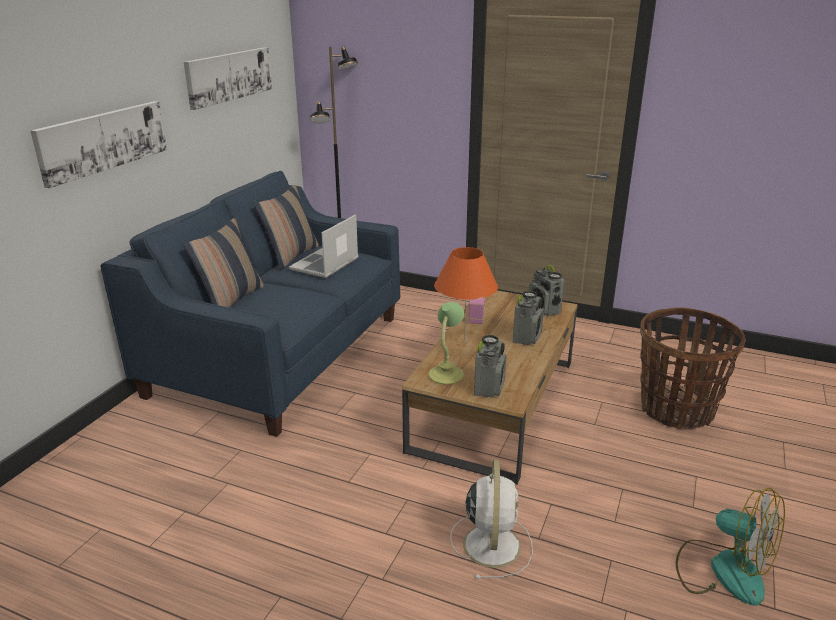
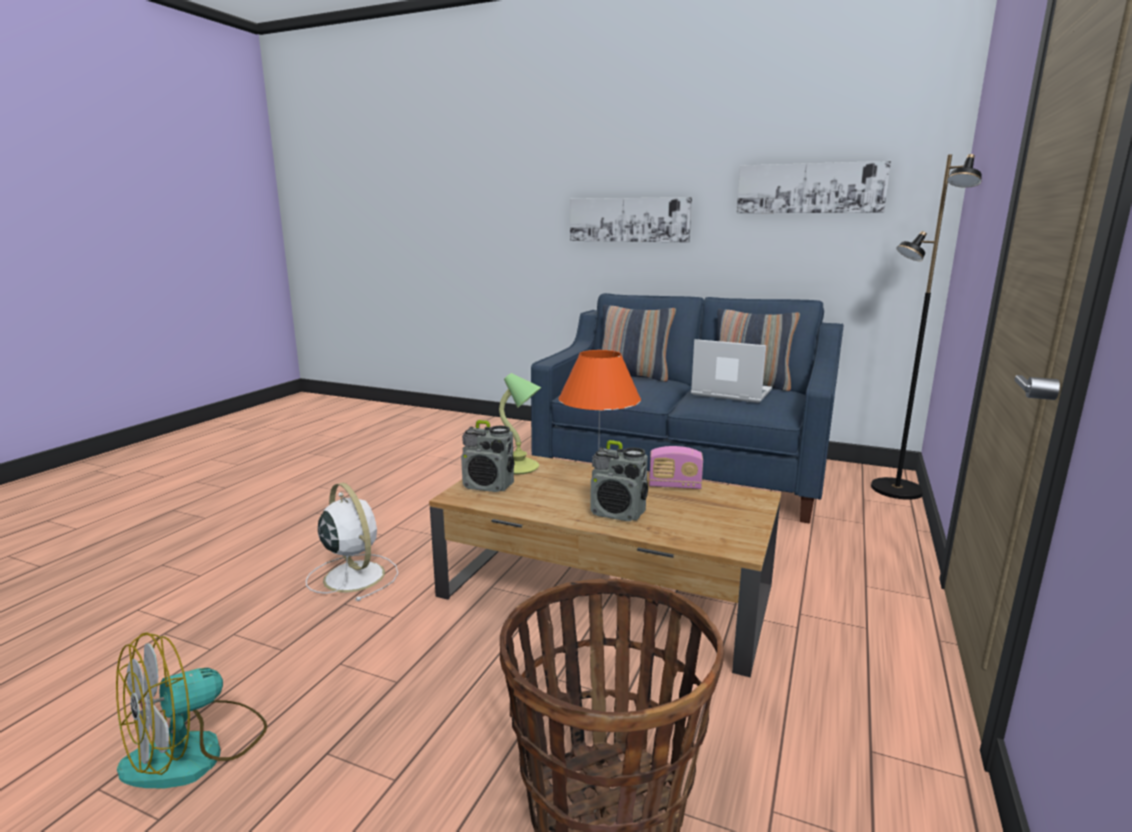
camera: 90 degrees right, 10 degrees down
white fan [450,460,533,579] -> white fan turned 135 degrees counterclockwise [306,483,398,601]
radio [529,265,564,316] -> none

